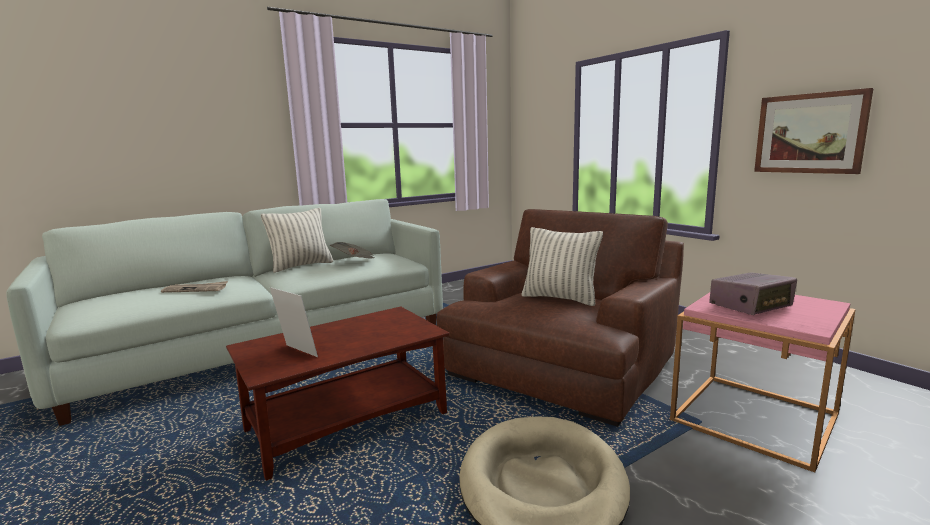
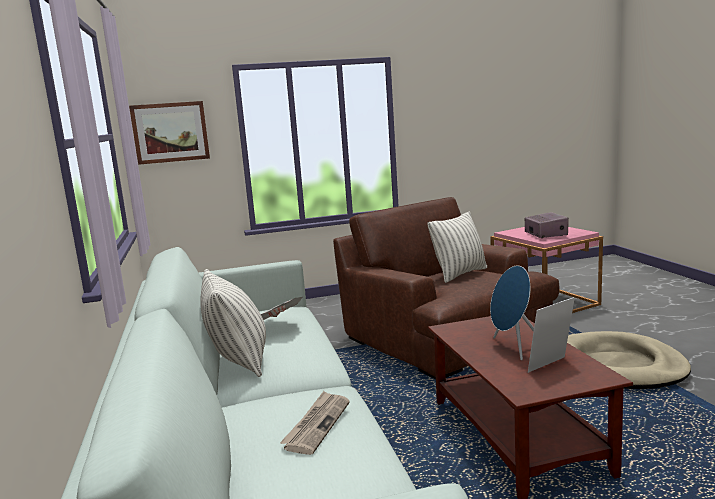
camera: 70 degrees left, 0 degrees up
picture [754,88,874,174] -> picture moved to [129,101,210,165]
none -> blue speaker [490,266,534,360]

